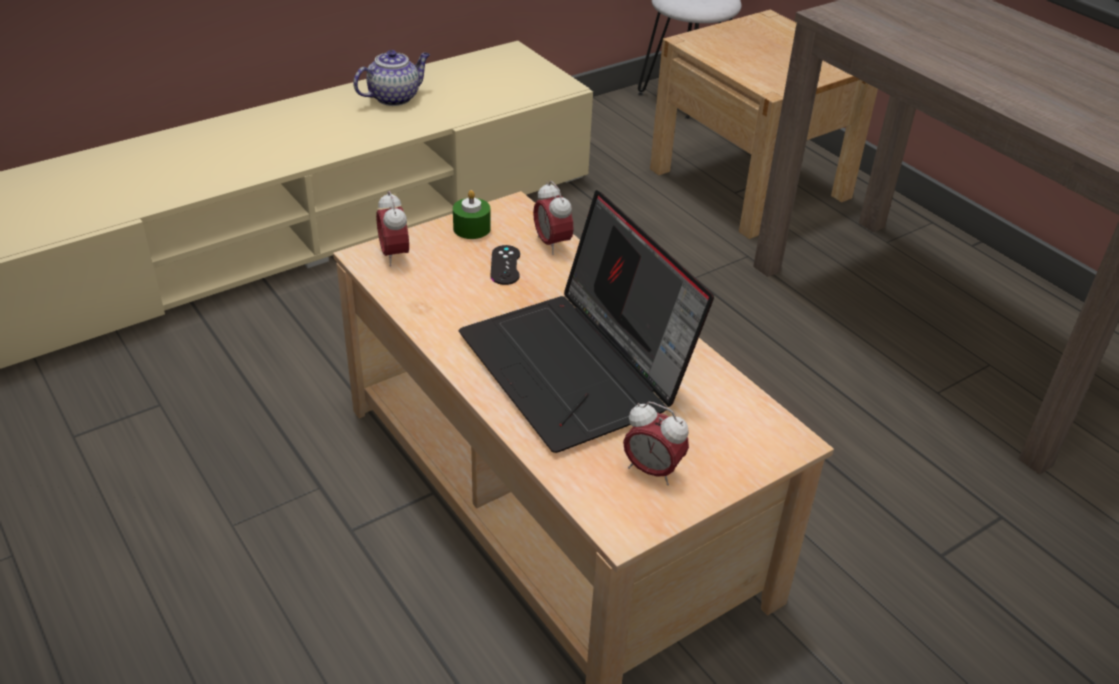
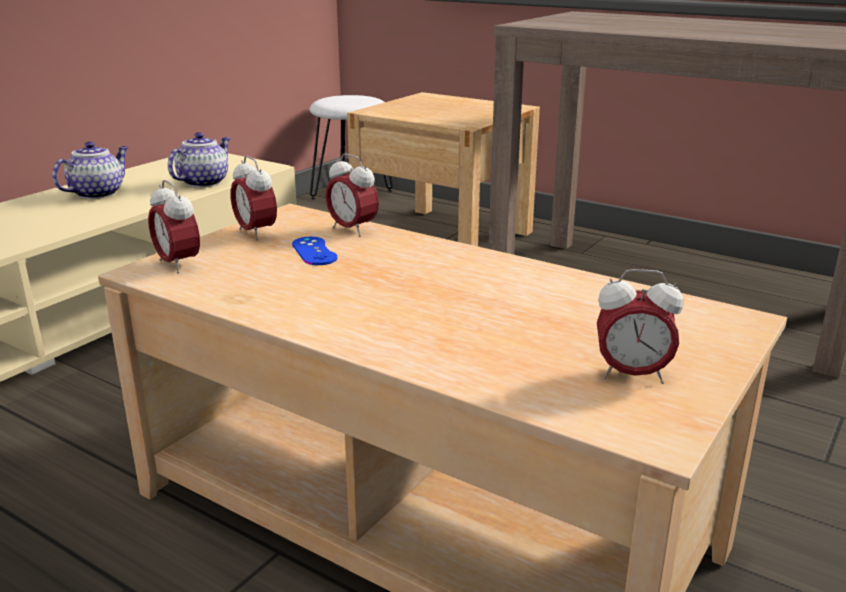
camera: 20 degrees left, 15 degrees down
green candle [453,190,491,239] -> alarm clock [230,156,277,240]
laptop [459,190,714,453] -> none
black game controller [490,245,520,285] -> blue game controller [292,237,337,265]
none -> teapot [168,132,230,187]

